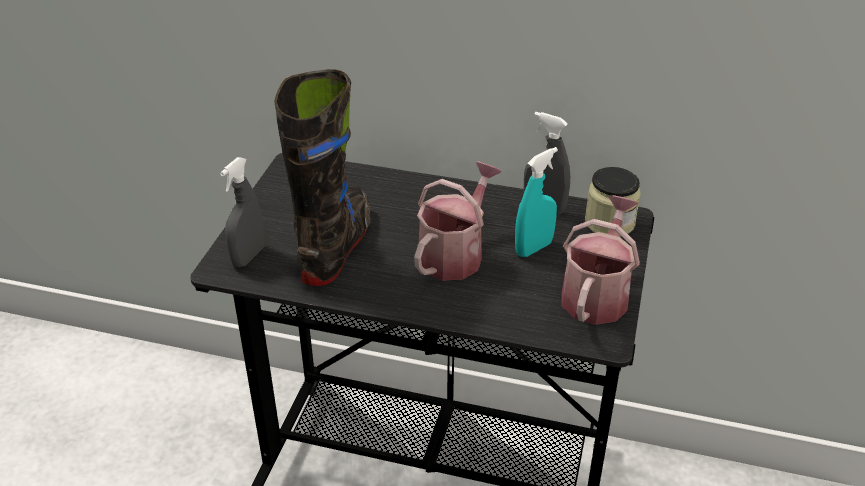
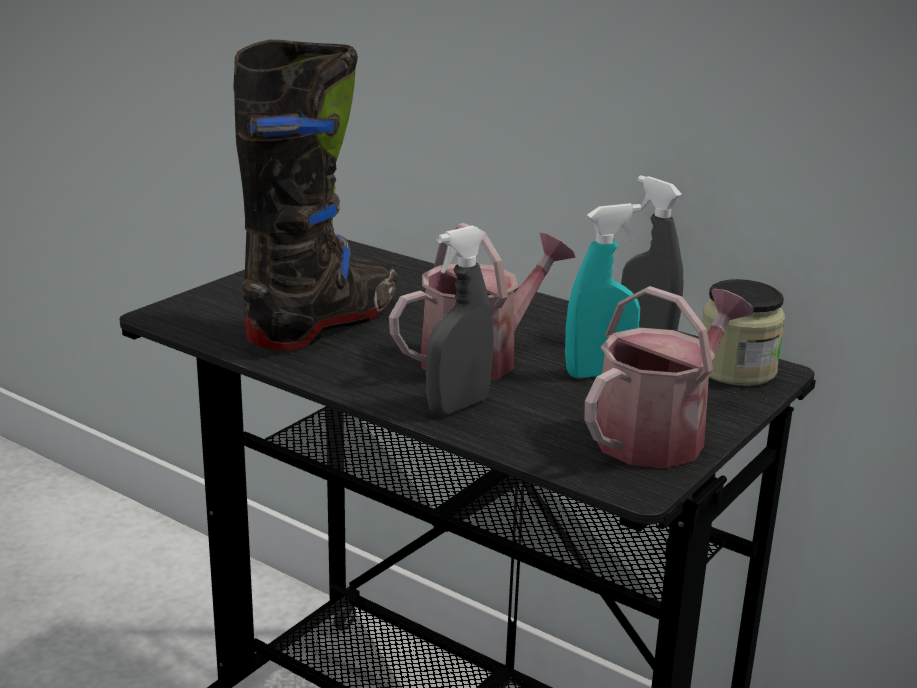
camera: 20 degrees right, 15 degrees down
grey spray bottle [220,157,264,267] -> grey spray bottle moved to [426,226,493,415]

